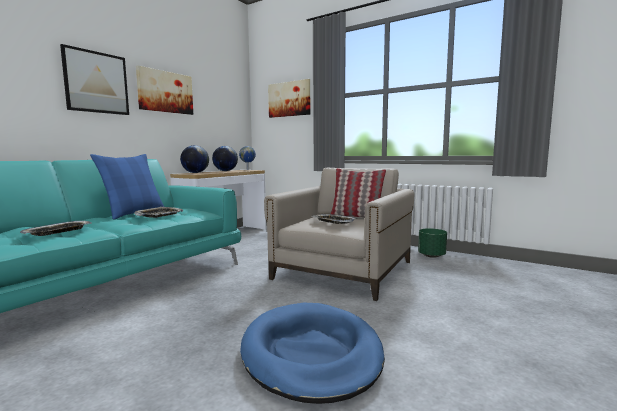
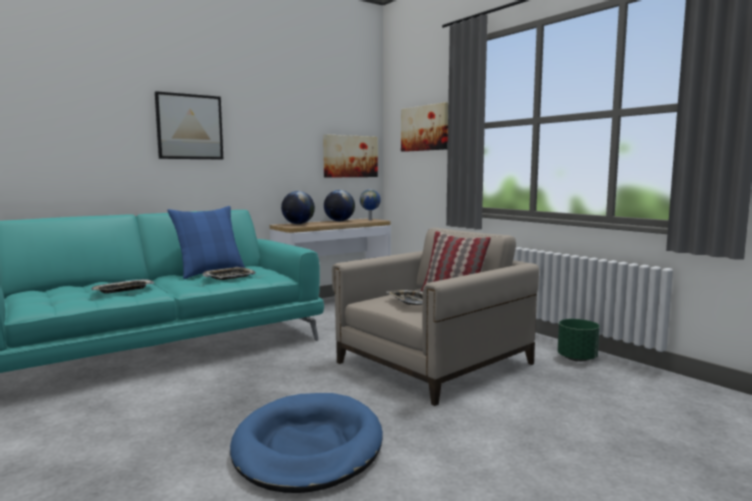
camera: 20 degrees right, 0 degrees up
picture [136,65,193,115] -> picture moved to [323,134,378,178]

